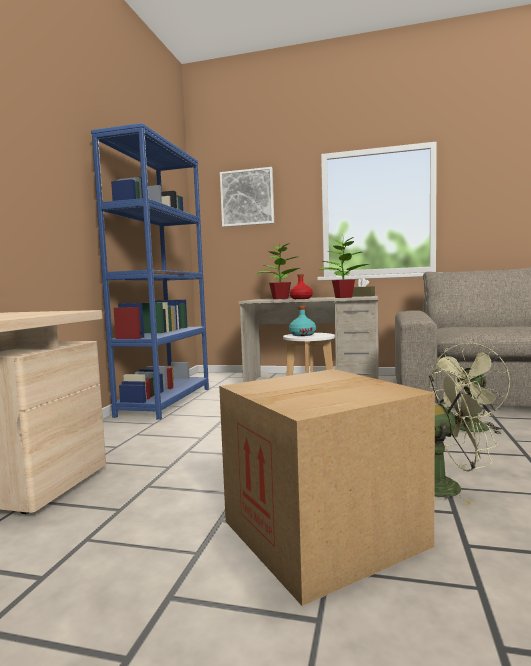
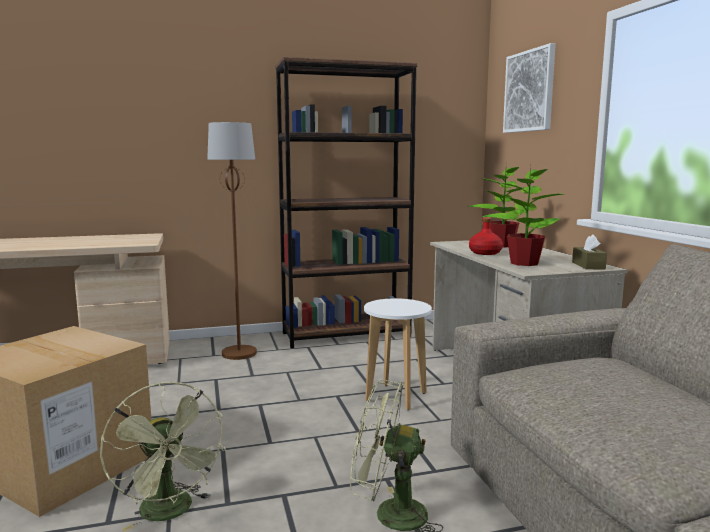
camera: 60 degrees right, 5 degrees up
blue bookcase [91,123,209,420] -> brown bookcase [275,57,417,349]
turquoise bottle [289,306,316,336] -> none
none -> brown floor lamp [207,122,257,360]

